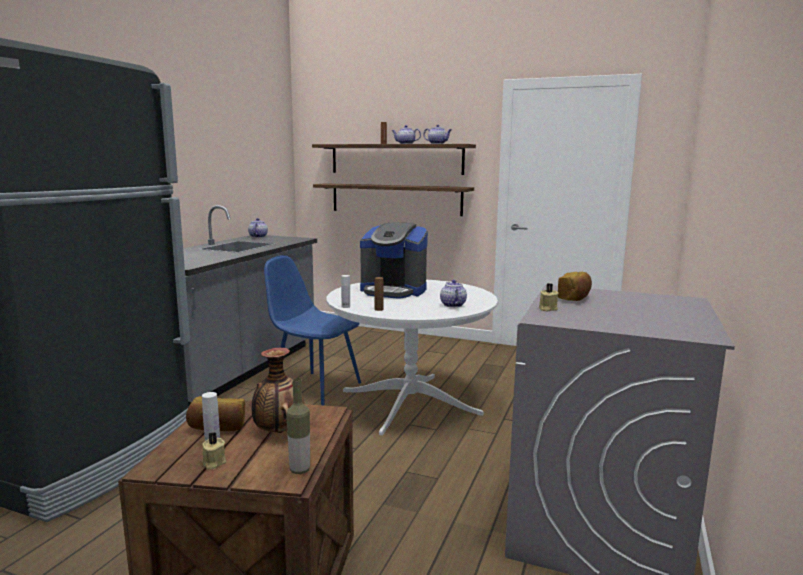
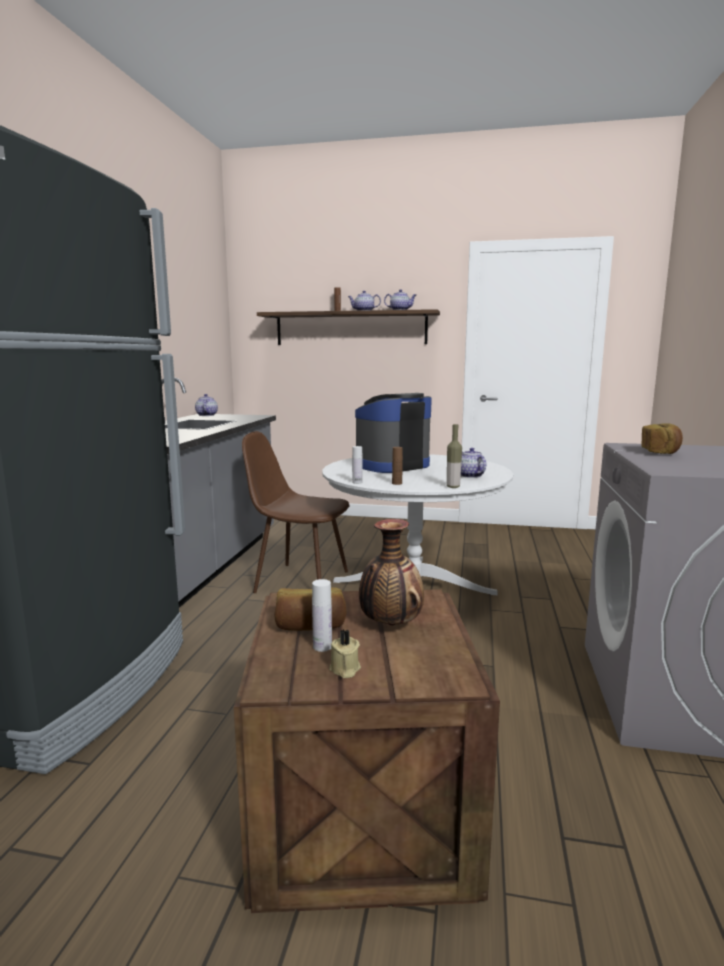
camera: 10 degrees left, 0 degrees up
blue chair [264,255,361,405] -> brown chair [242,431,350,593]
bottle [286,378,310,474] -> bottle moved to [447,424,462,488]
shelf [313,183,474,216] -> none
coffee machine [360,223,428,299] -> coffee machine turned 135 degrees clockwise [355,393,432,473]
beige candle [539,283,559,312] -> none

